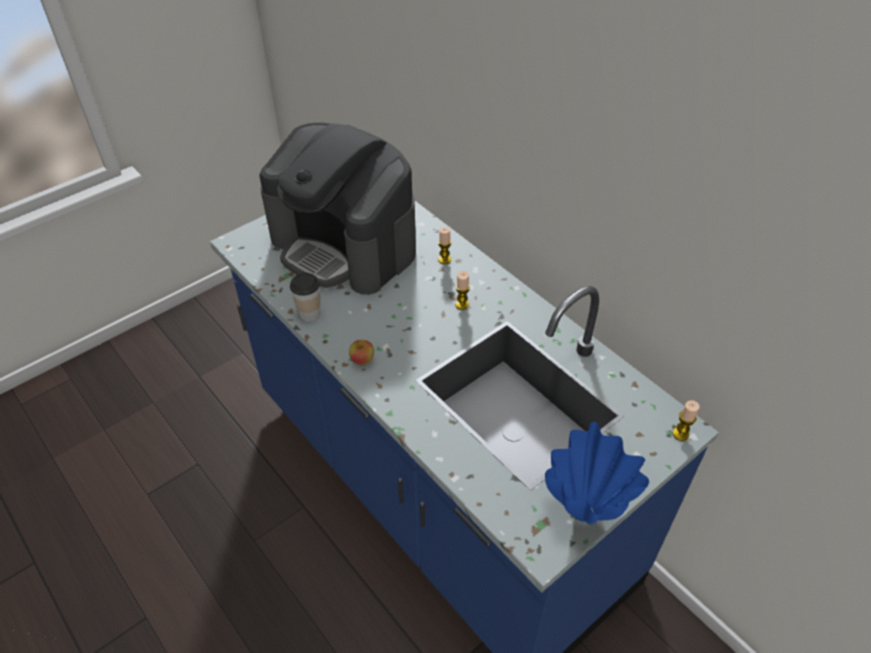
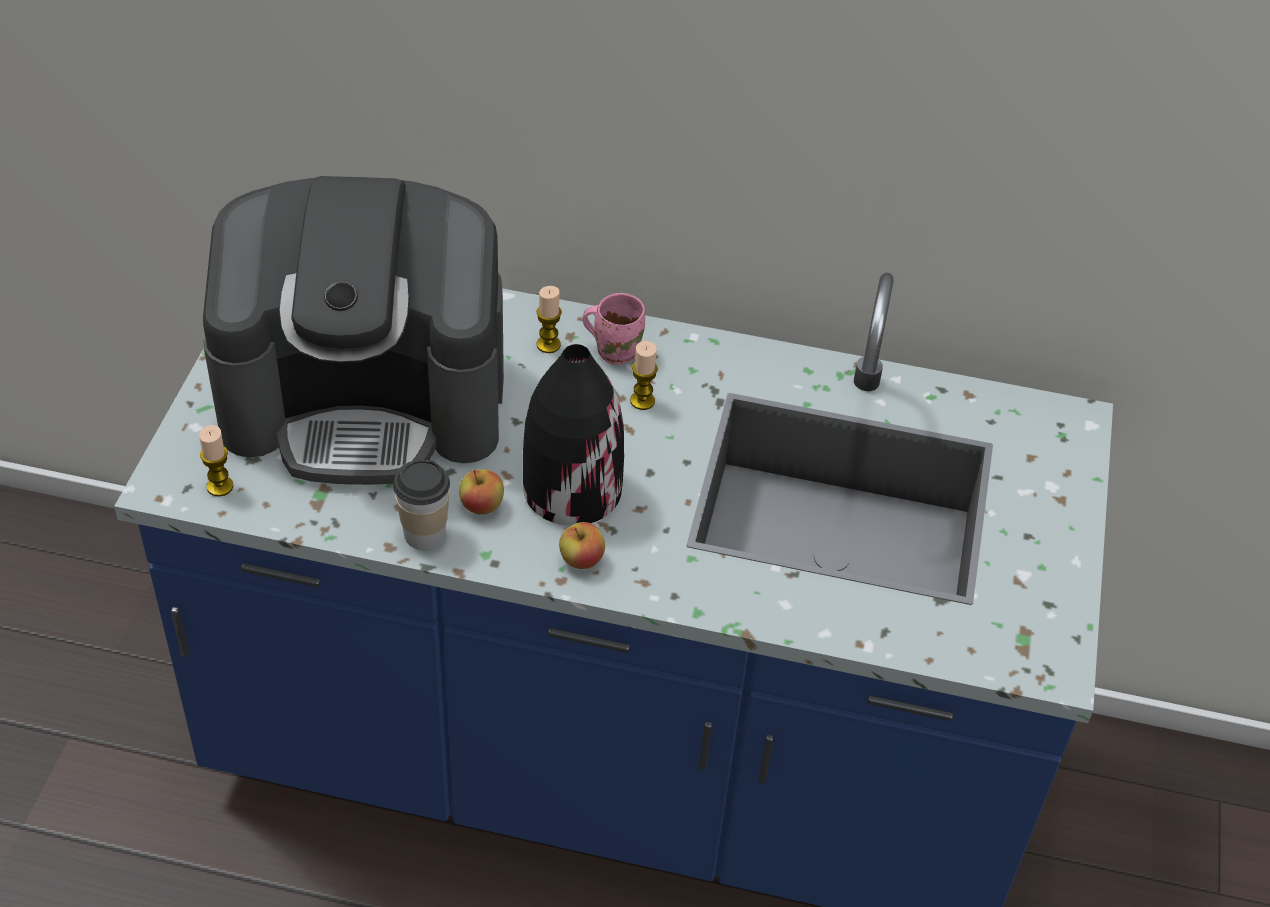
camera: 40 degrees left, 0 degrees up
blue vase [545,422,649,524] -> none
candle [673,400,699,441] -> candle moved to [199,425,234,497]
none -> apple [459,469,504,515]
none -> black vase [523,344,624,526]
none -> pink mug [582,293,645,365]

